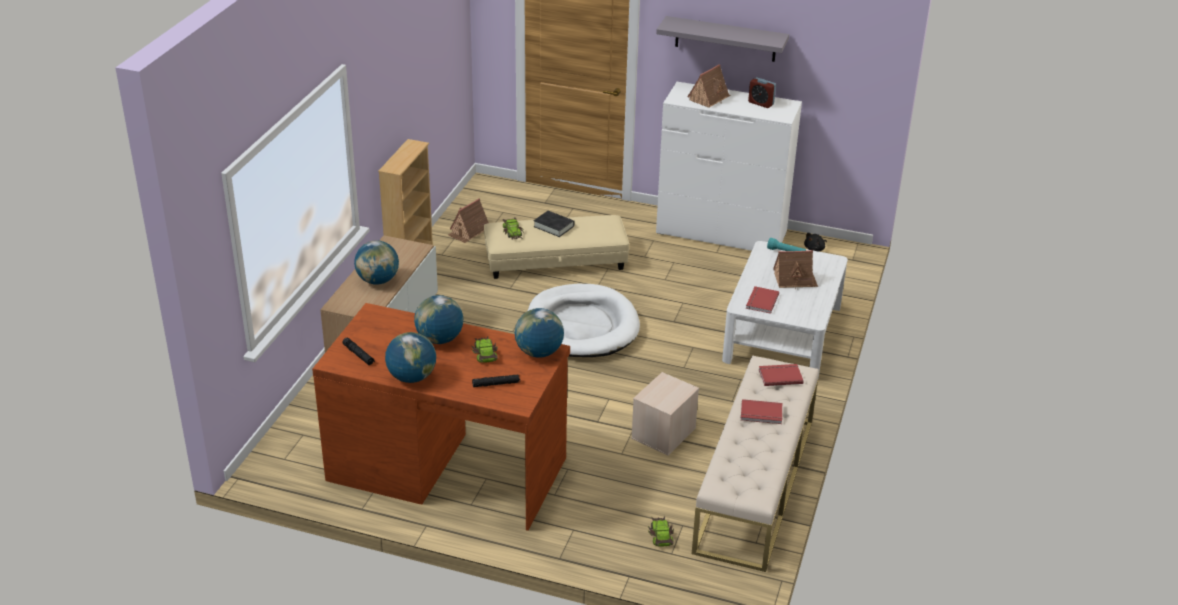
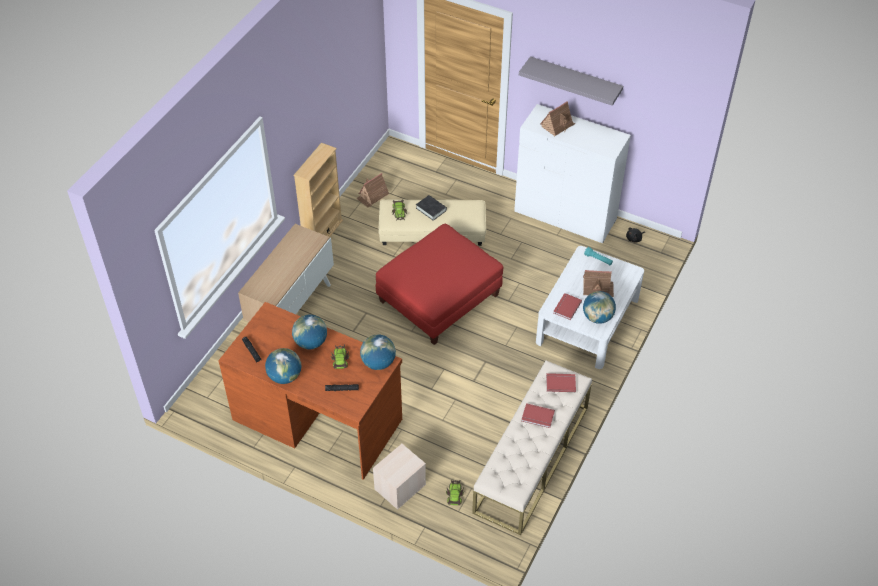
camera: 10 degrees right, 15 degrees up
globe [354,240,399,285] -> globe moved to [583,291,616,324]
white dog bed [528,284,640,357] -> red ottoman [376,224,504,345]
beige storage box [631,372,699,455] -> beige storage box moved to [373,444,426,510]
alarm clock [748,77,776,108] -> none

